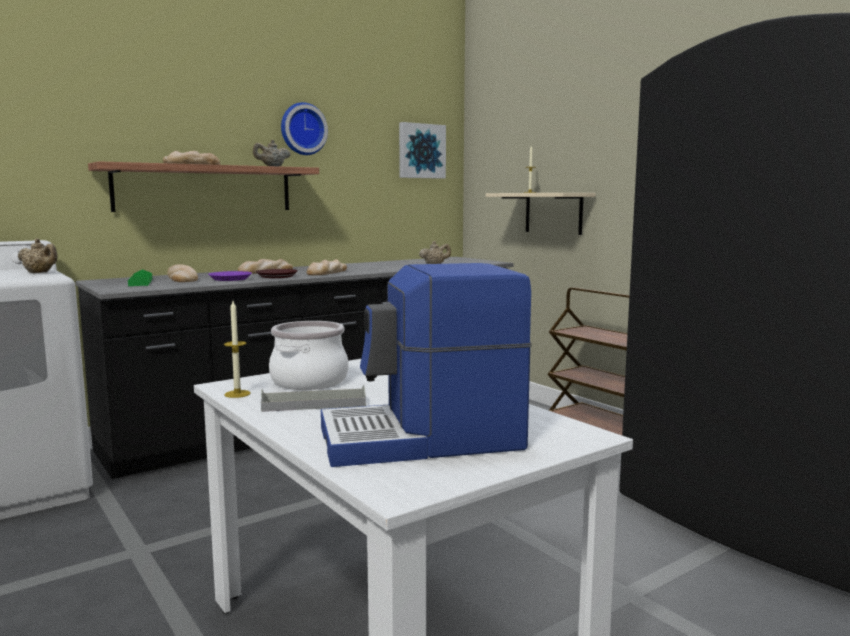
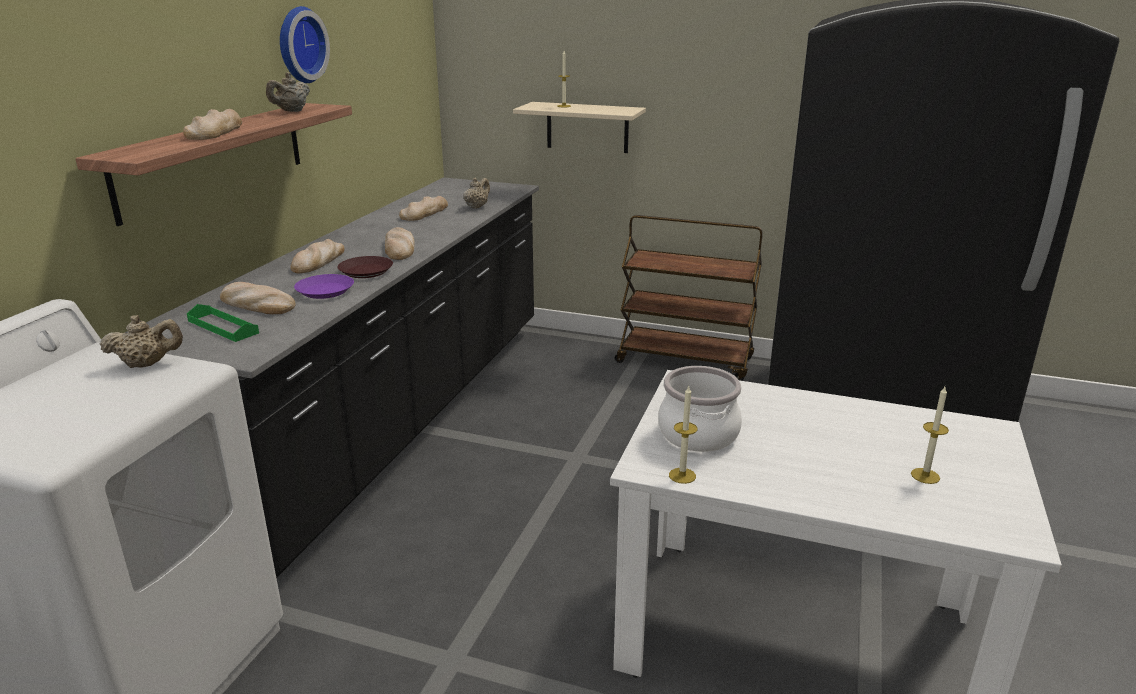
camera: 35 degrees left, 15 degrees up
grey tray [261,385,366,412] -> none
coffee machine [321,263,532,467] -> candle [911,387,949,484]
picture [399,122,446,179] -> none
none -> bread [399,196,448,221]

